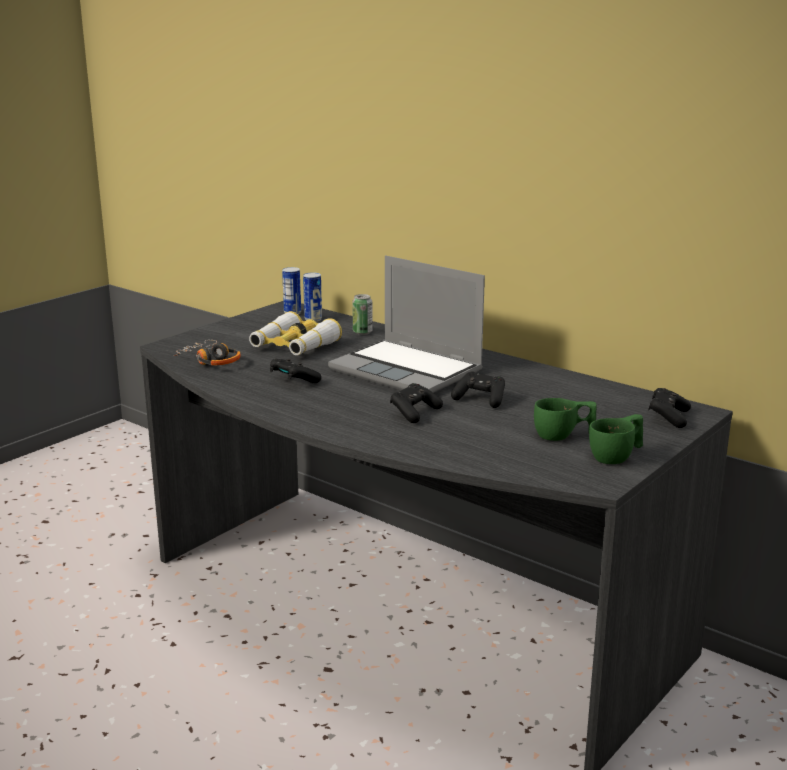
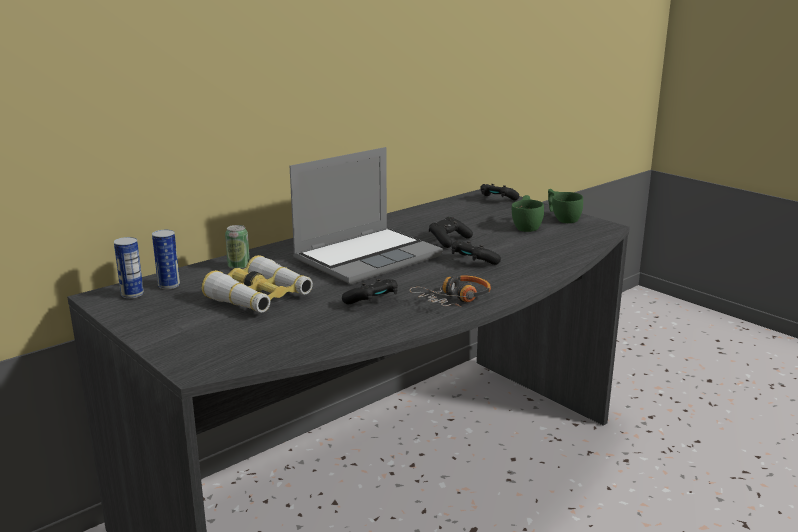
camera: 80 degrees left, 0 degrees up
headphones [174,340,241,366] -> headphones moved to [409,275,491,307]

